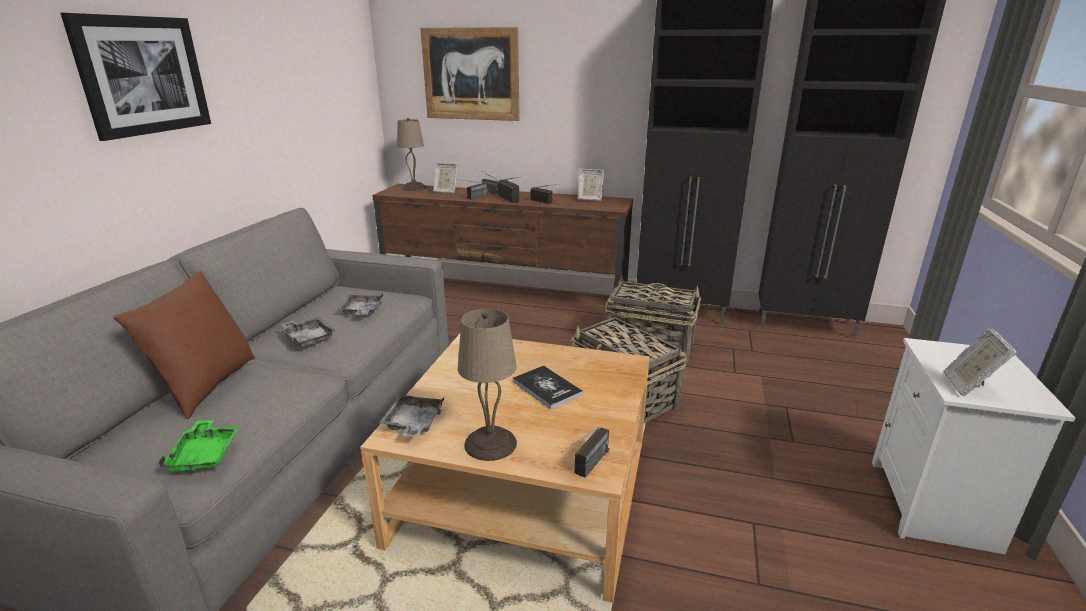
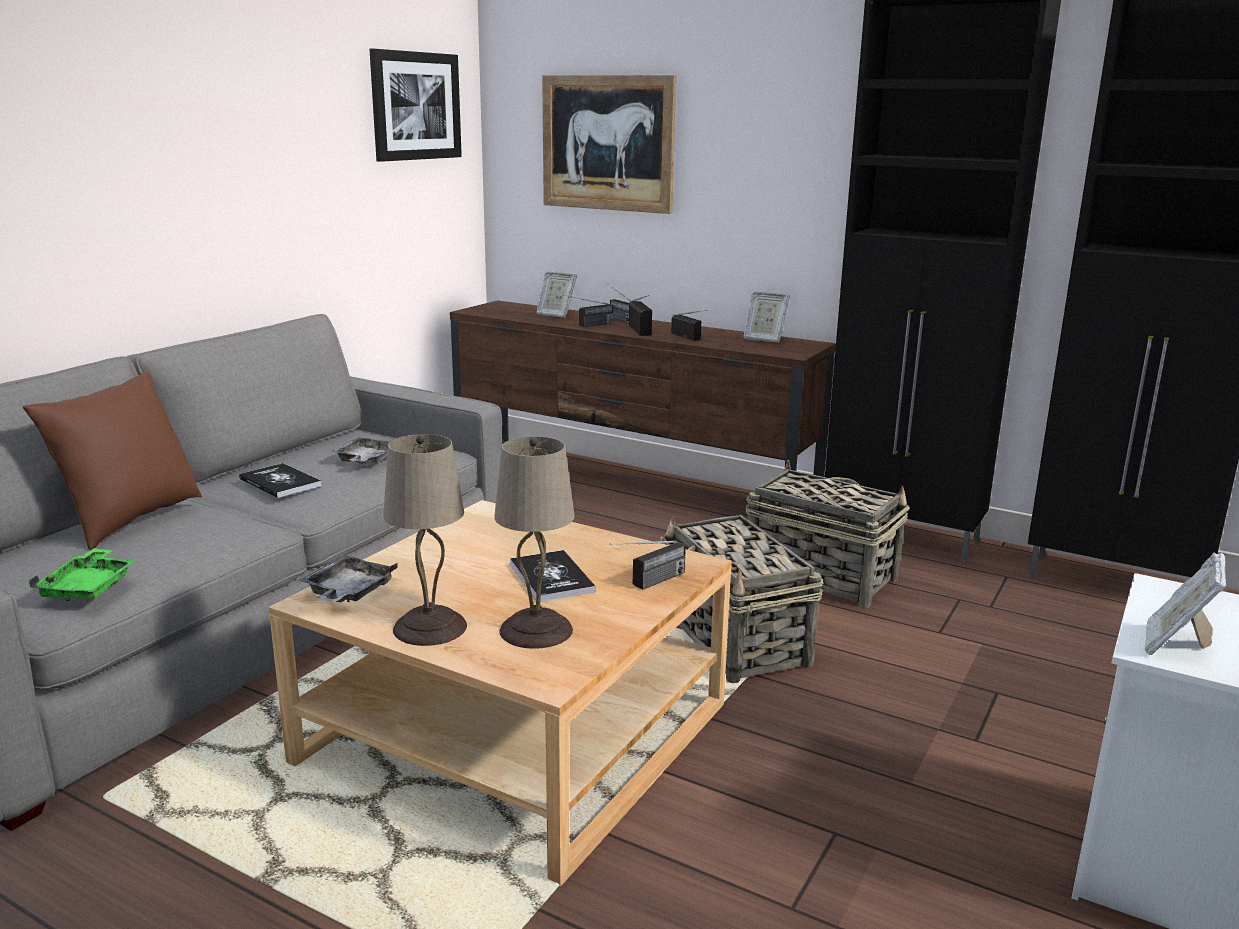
camera: 15 degrees right, 5 degrees down
picture [61,12,211,141] -> picture moved to [369,49,462,162]
grey tray [281,317,335,347] -> book [239,463,322,498]
beige table lamp [397,118,427,191] -> beige table lamp moved to [494,436,575,649]
radio [562,427,609,478] -> radio moved to [609,541,686,590]

